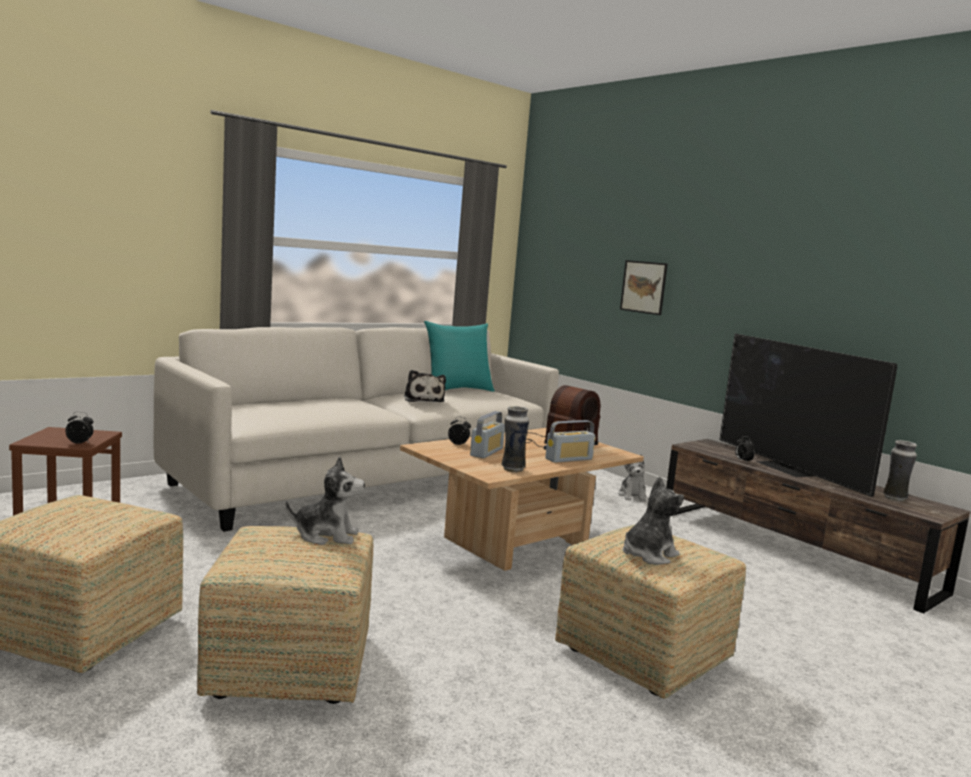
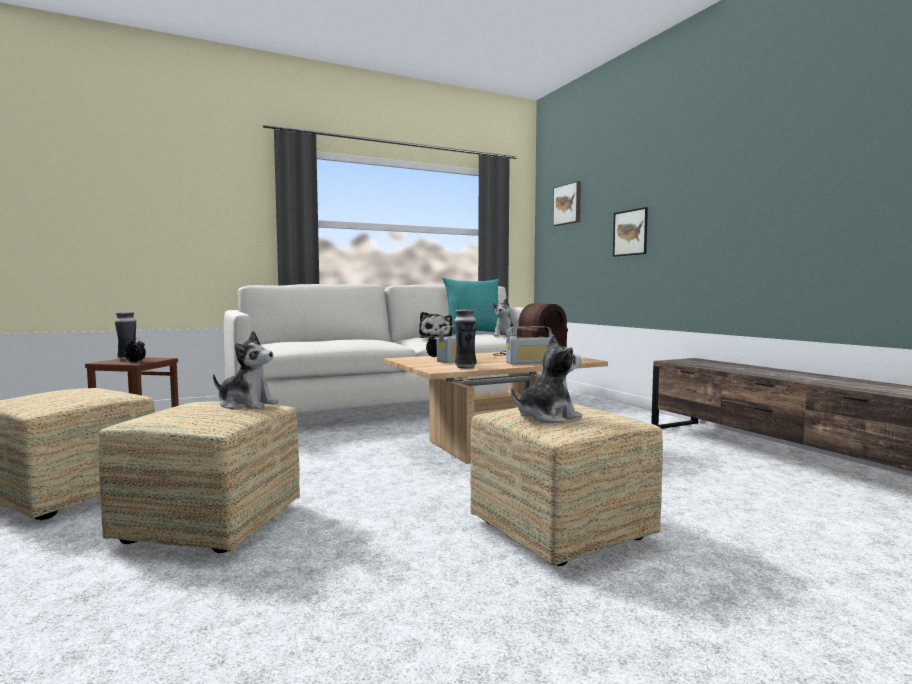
camera: 15 degrees right, 5 degrees down
plush toy [618,454,646,502] -> plush toy moved to [492,298,516,337]
television [719,334,897,497] -> none
alarm clock [735,436,755,462] -> none
vase [883,440,917,502] -> vase moved to [115,312,136,361]
none -> picture [553,181,581,226]

